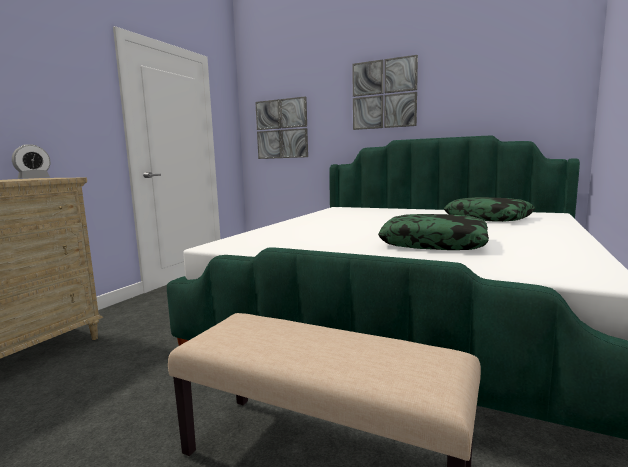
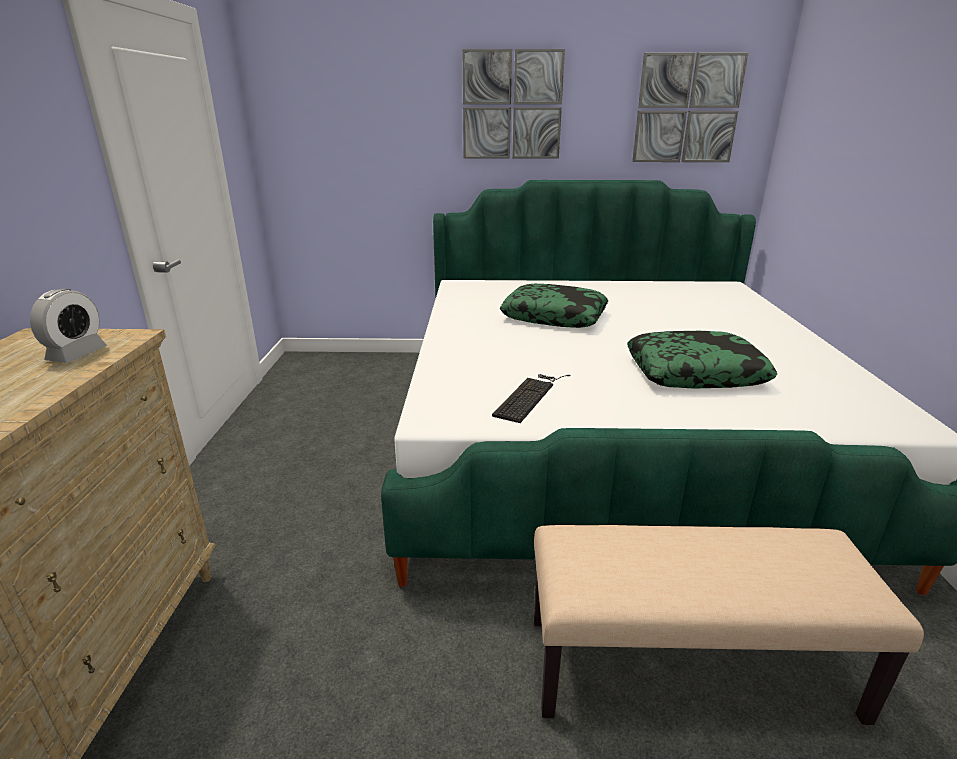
camera: 25 degrees left, 15 degrees up
picture [255,97,308,159] -> picture moved to [632,52,749,162]
pillow [444,197,535,222] -> pillow moved to [500,284,608,328]
none -> keyboard [492,374,571,423]

